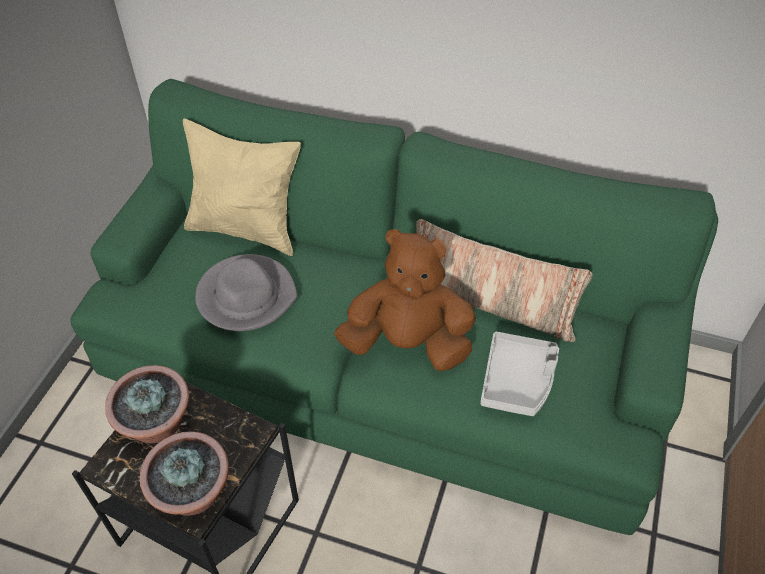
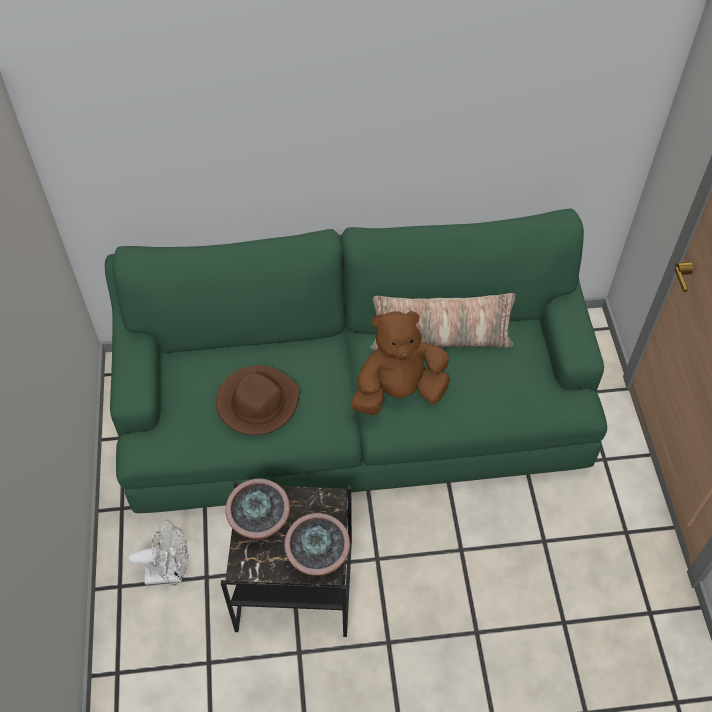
camera: 25 degrees left, 5 degrees up
beige pillow [183,119,301,256] -> none
grey hat [195,254,297,331] -> brown hat [216,365,300,435]
grey tray [480,332,559,416] -> none
none -> white fan [128,519,189,586]

